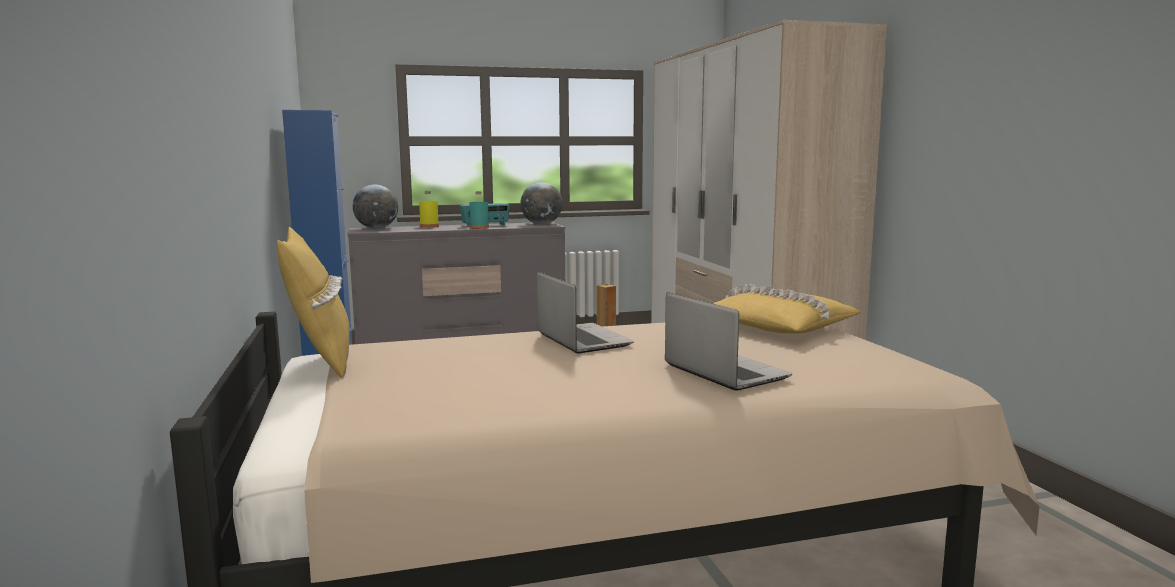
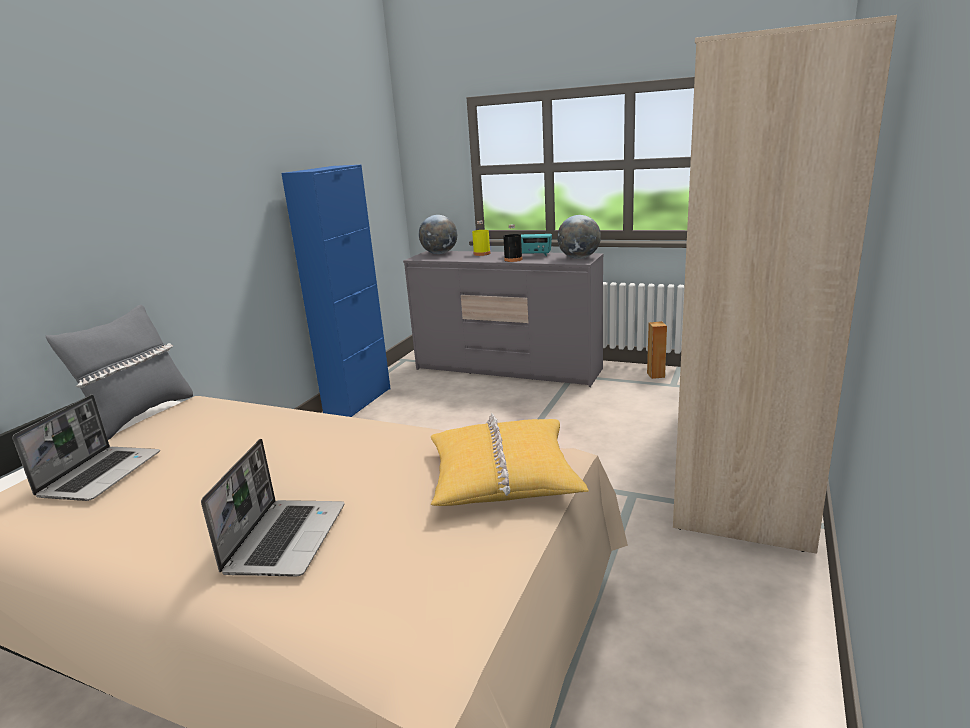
camera: 40 degrees right, 10 degrees up
yellow pillow [277,227,349,378] -> grey pillow [46,305,193,440]
turquoise bottle [470,191,489,229] -> black bottle [503,224,522,262]
laptop [537,272,634,353] -> laptop moved to [12,395,160,501]

